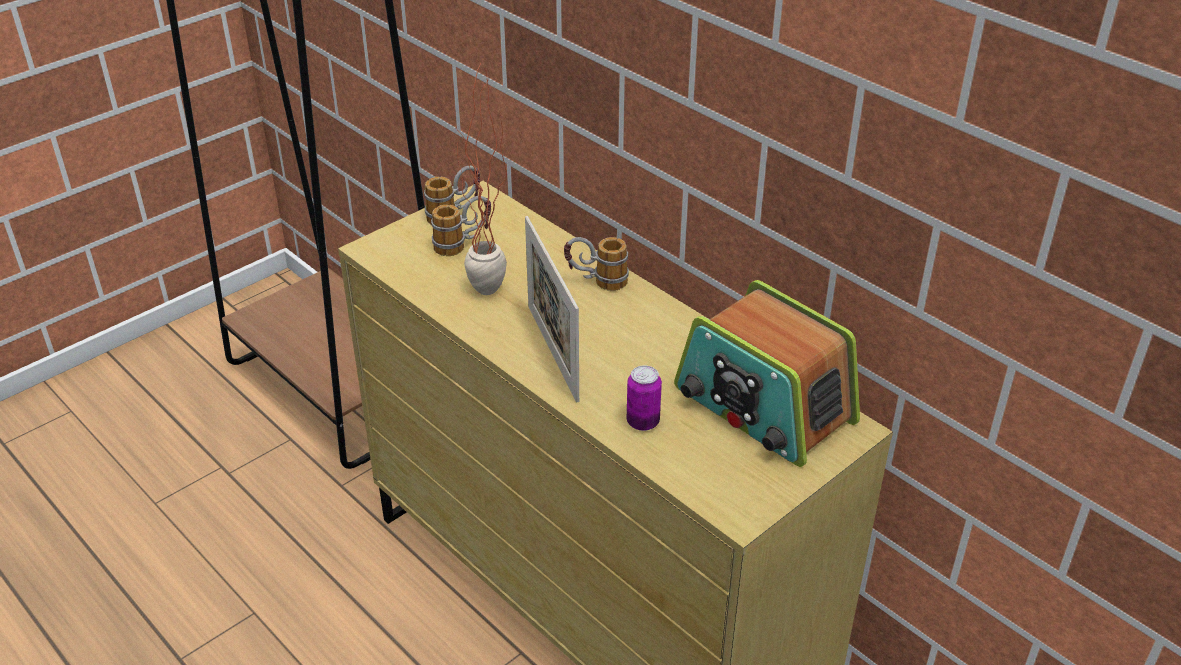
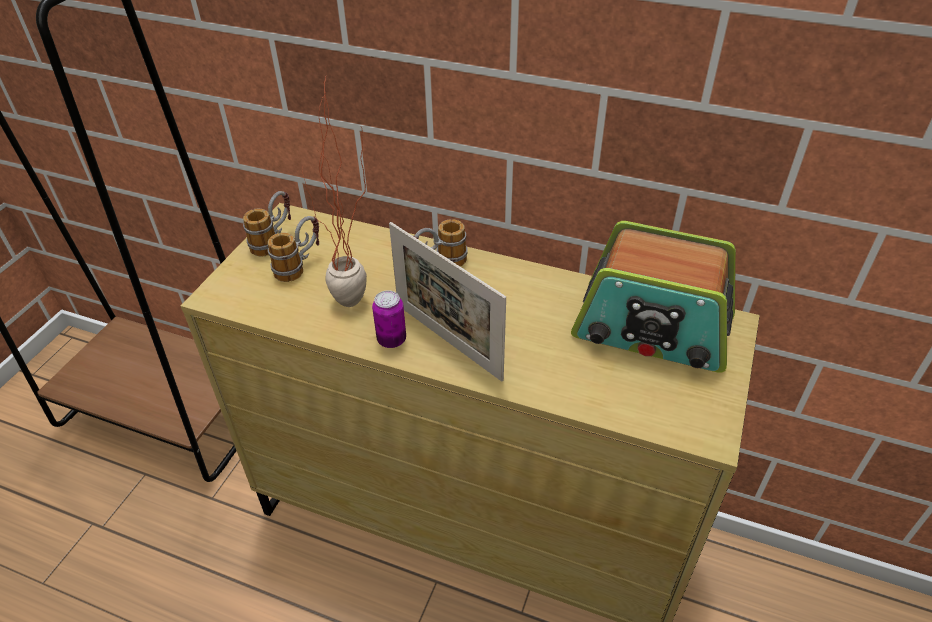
camera: 25 degrees left, 5 degrees up
can [627,365,662,431] -> can moved to [372,290,406,348]

